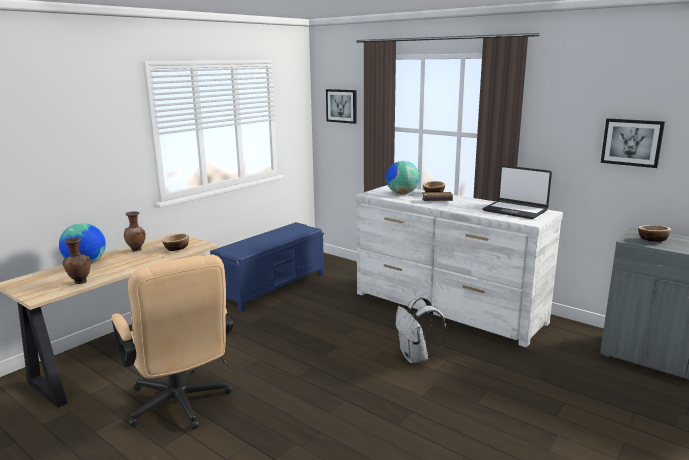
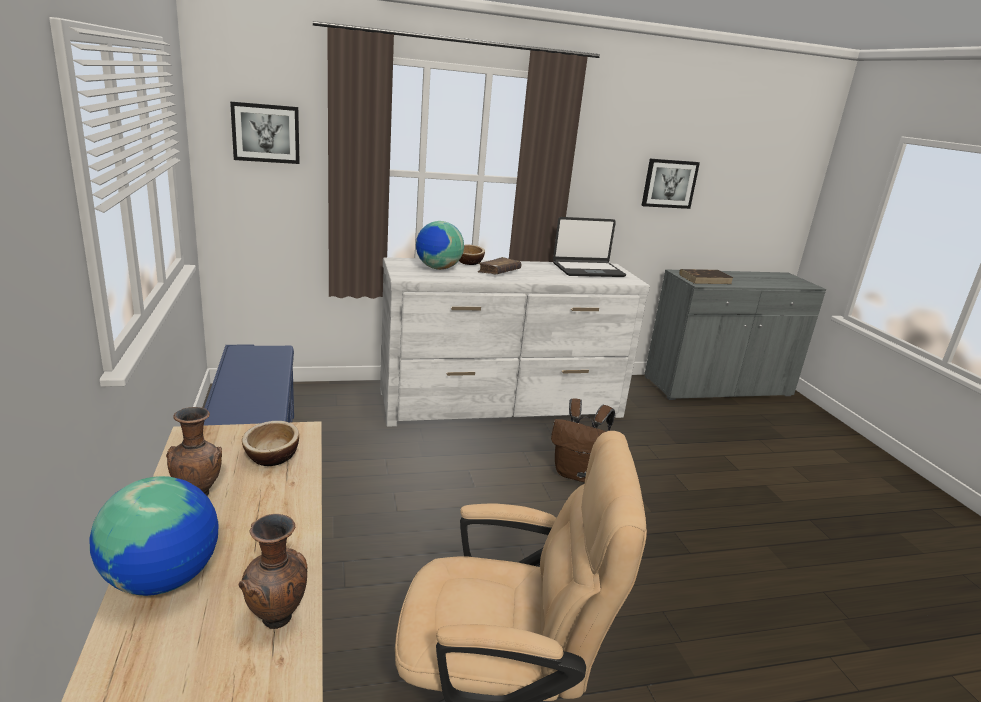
camera: 55 degrees left, 5 degrees up
white backpack [396,297,447,363] -> brown backpack [551,399,615,483]
bowl [638,225,671,242] -> brown book [679,269,734,284]

